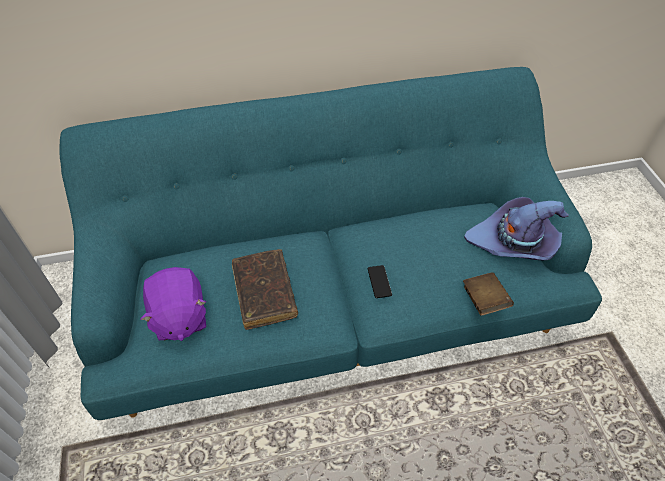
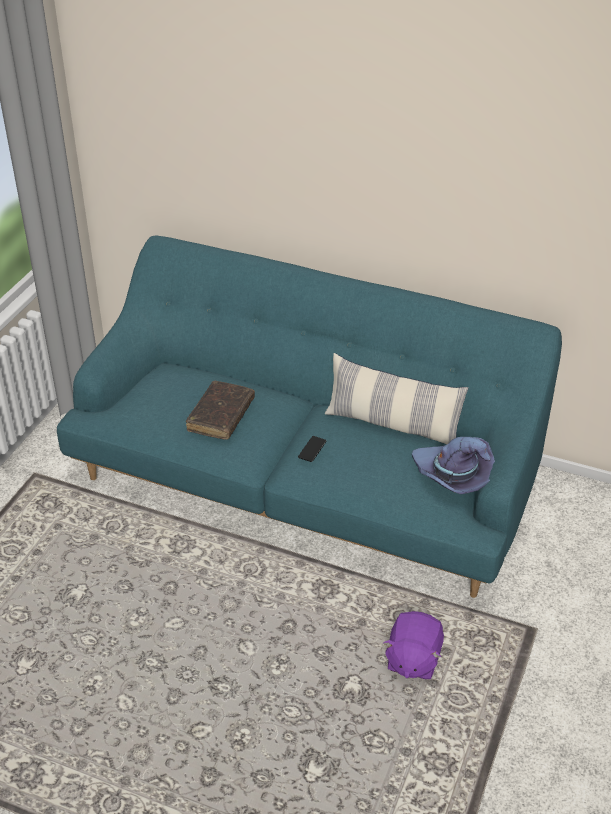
camera: 35 degrees right, 10 degrees down
purple plush toy [140,267,206,341] -> purple plush toy moved to [383,611,444,679]
brown book [463,272,514,316] -> none
none -> pillow [325,353,468,444]

